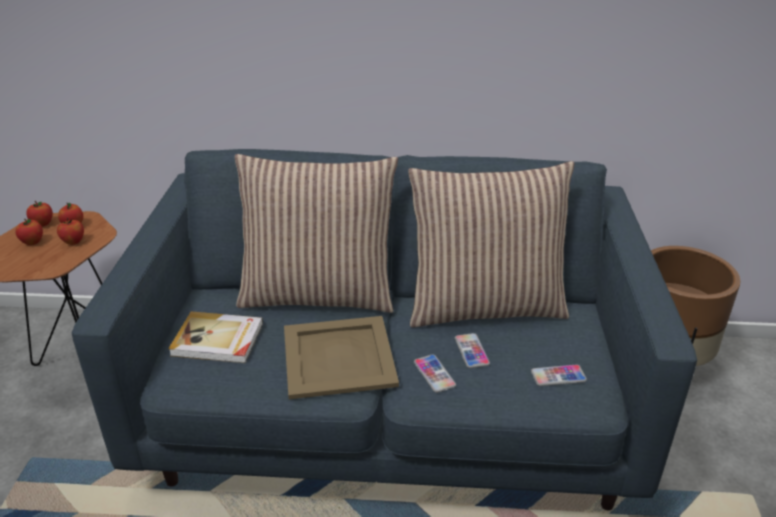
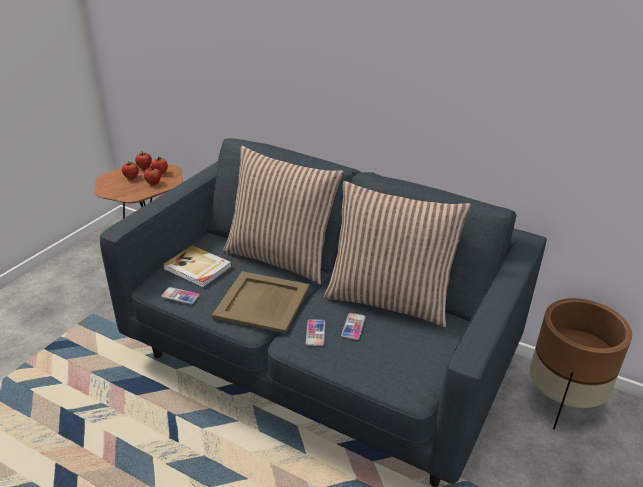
camera: 25 degrees right, 0 degrees up
phone [531,365,587,386] -> phone moved to [161,287,200,304]

